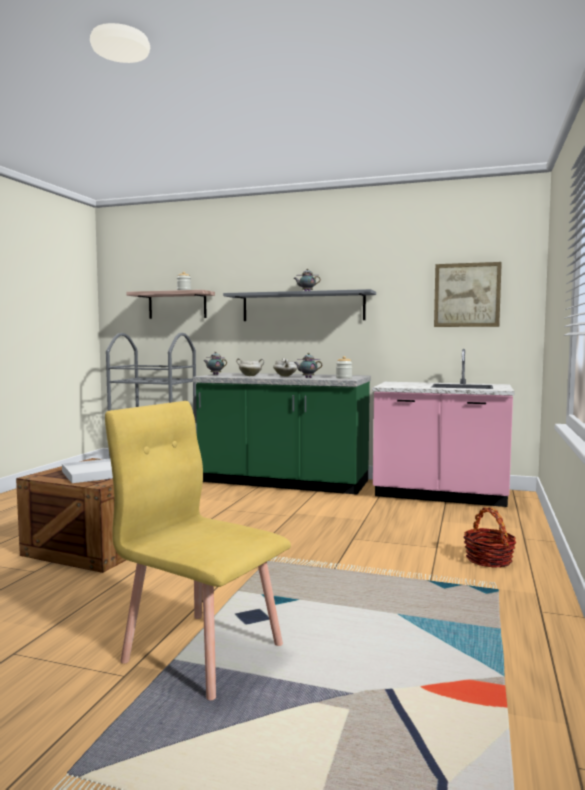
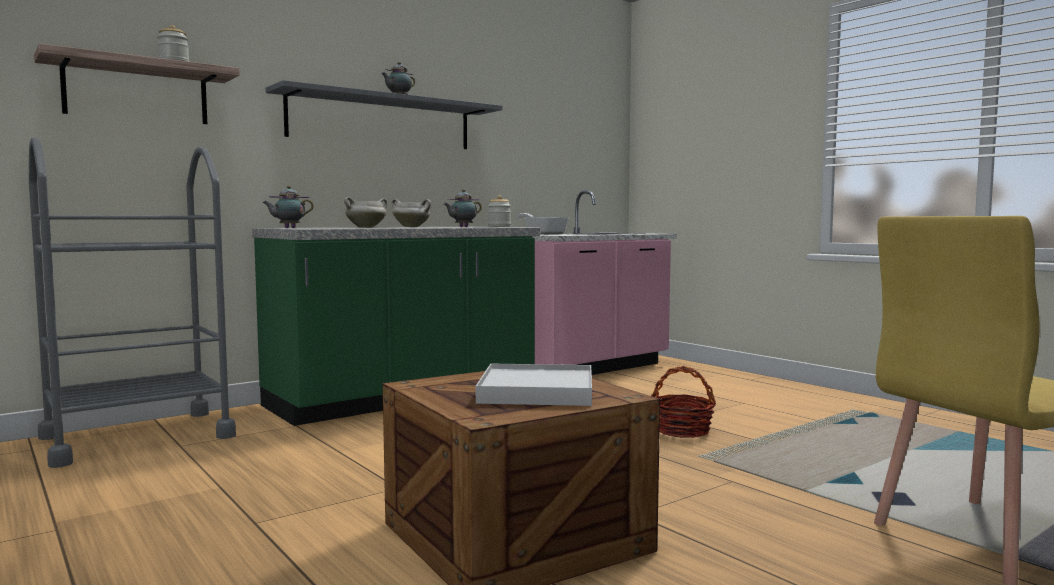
camera: 55 degrees left, 0 degrees up
picture [434,262,502,327] -> none
basket [464,507,516,568] -> basket moved to [651,366,716,438]
none -> frying pan [516,213,569,235]

